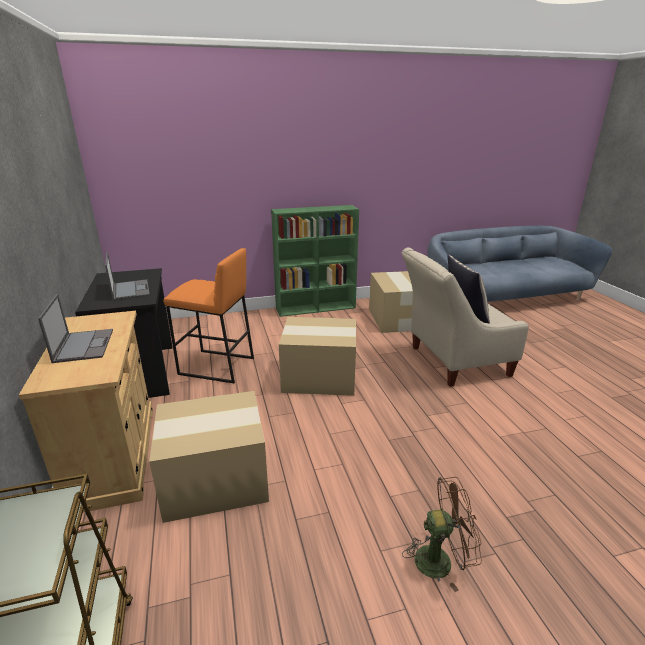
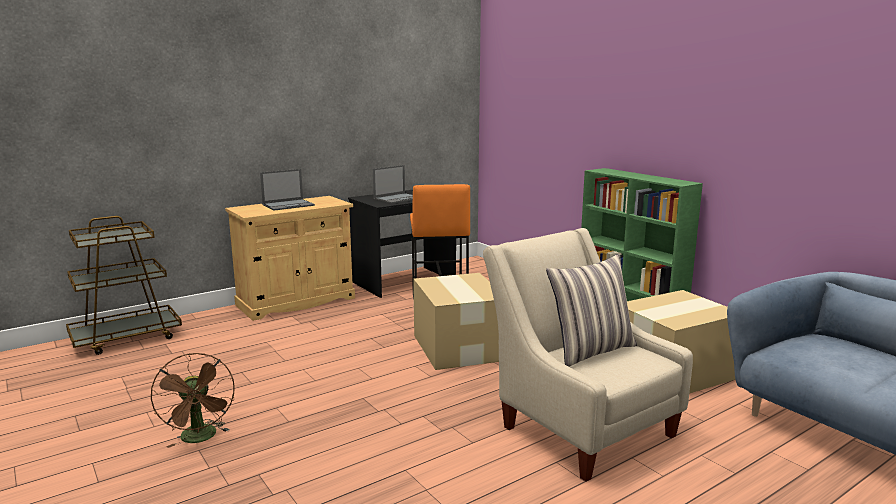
camera: 70 degrees right, 10 degrees down
cardboard box [149,391,269,523] -> none

